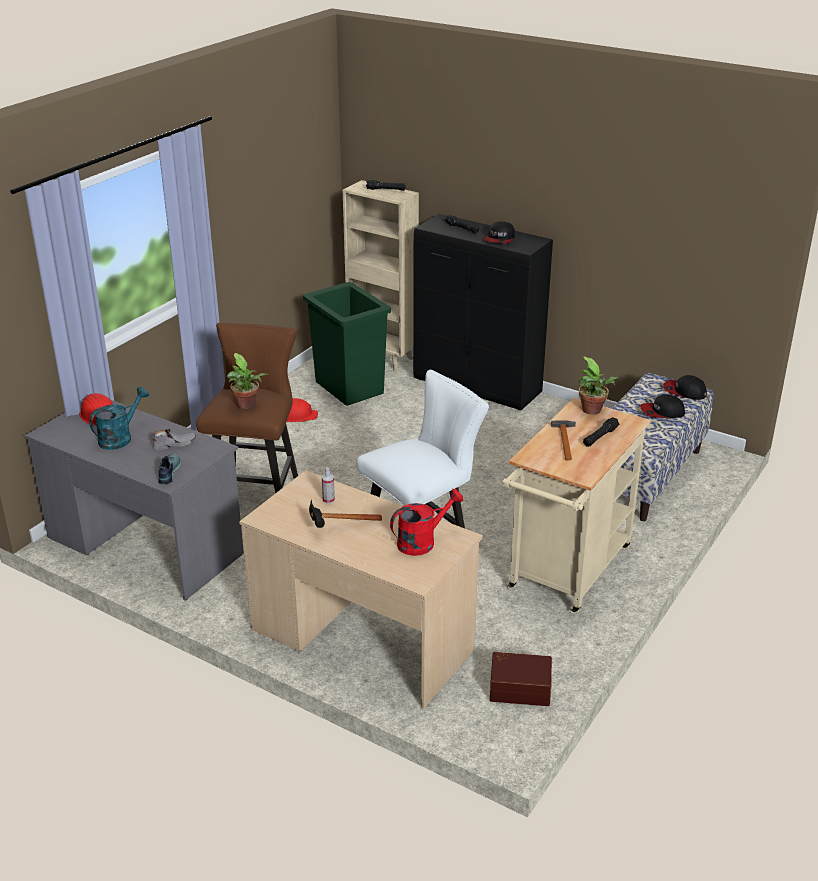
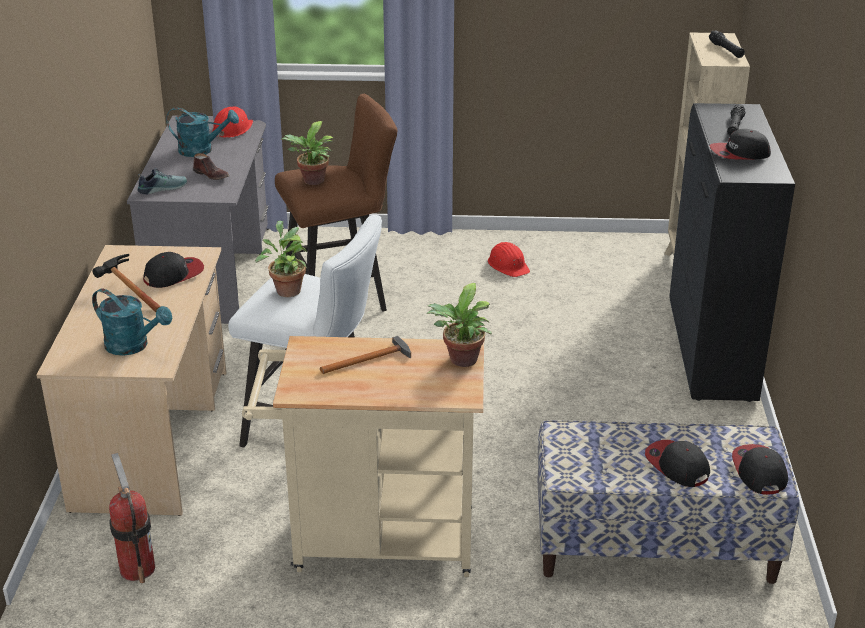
camera: 60 degrees right, 0 degrees up
grey shoe [153,429,196,450] -> brown shoe [193,153,230,180]
green trash can [303,282,391,406] -> none
spray bottle [322,467,335,504] -> cap [143,252,204,288]
red watering can [390,489,464,556] -> turquoise watering can [92,288,172,356]
brown storage box [490,652,552,706] -> fire extinguisher [109,453,155,583]
black flashlight [583,417,619,447] -> none
none -> potted plant [255,221,307,297]

